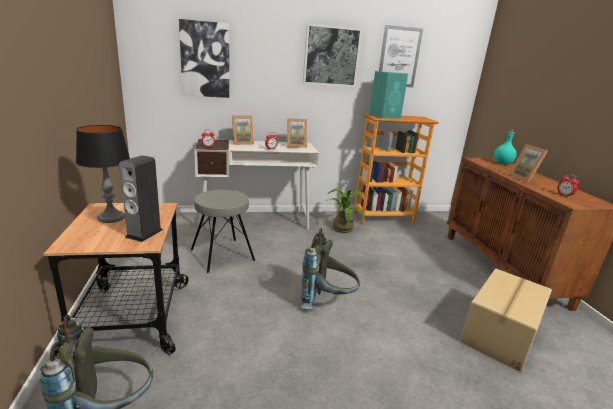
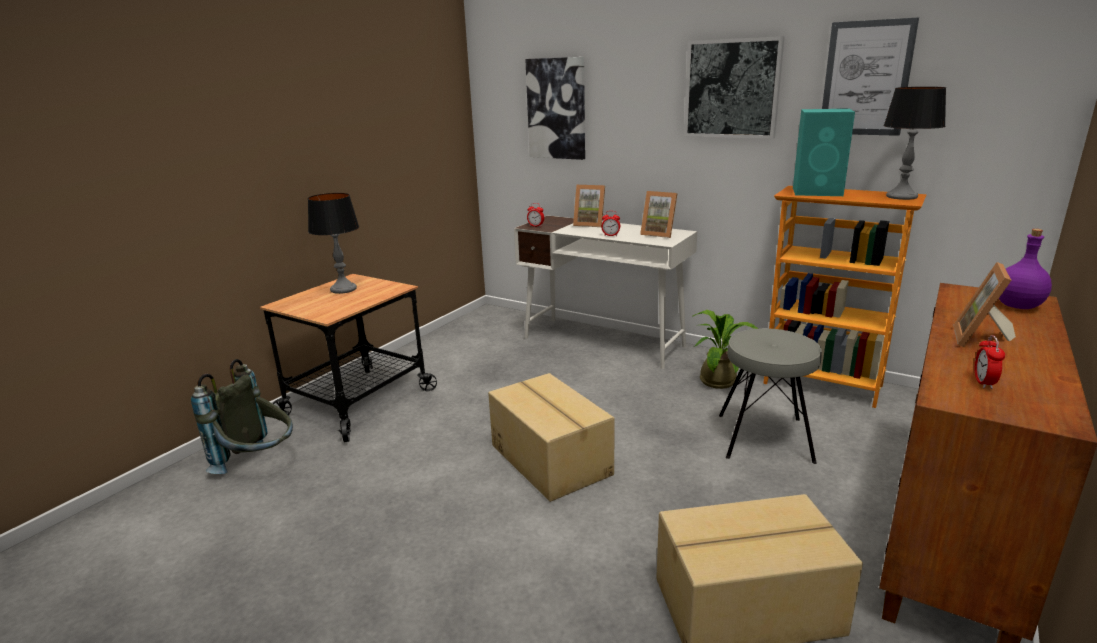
camera: 45 degrees right, 0 degrees up
speaker [119,155,163,242] -> none
grey stool [191,190,255,273] -> grey stool moved to [719,328,822,464]
grey backpack [300,229,360,309] -> cardboard box [488,373,615,502]
turquoise bottle [494,129,517,165] -> purple bottle [999,229,1052,309]
none -> table lamp [883,87,946,200]

